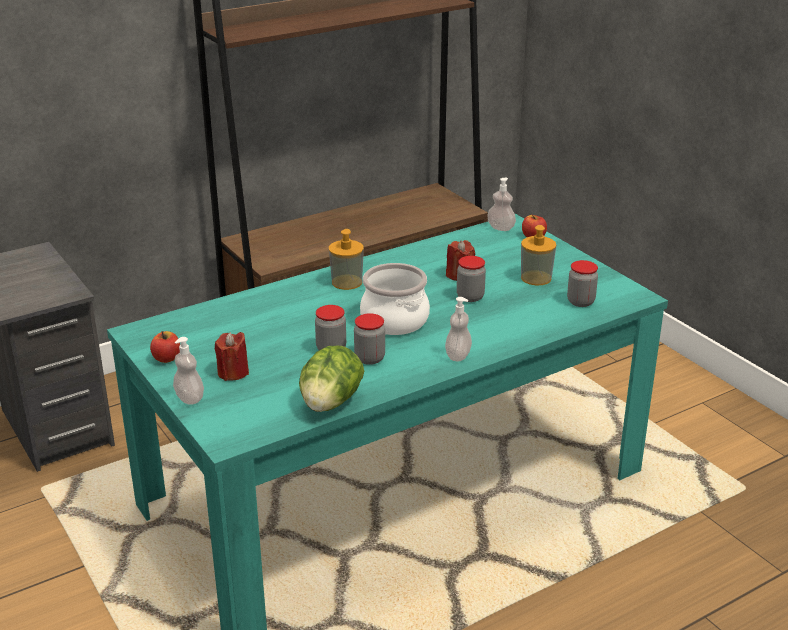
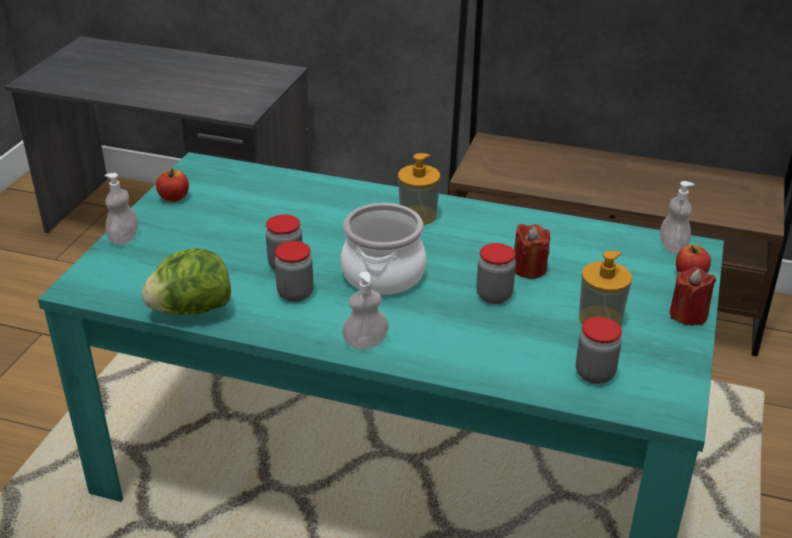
camera: 50 degrees right, 5 degrees up
red candle [215,332,249,381] -> red candle moved to [670,267,716,326]

